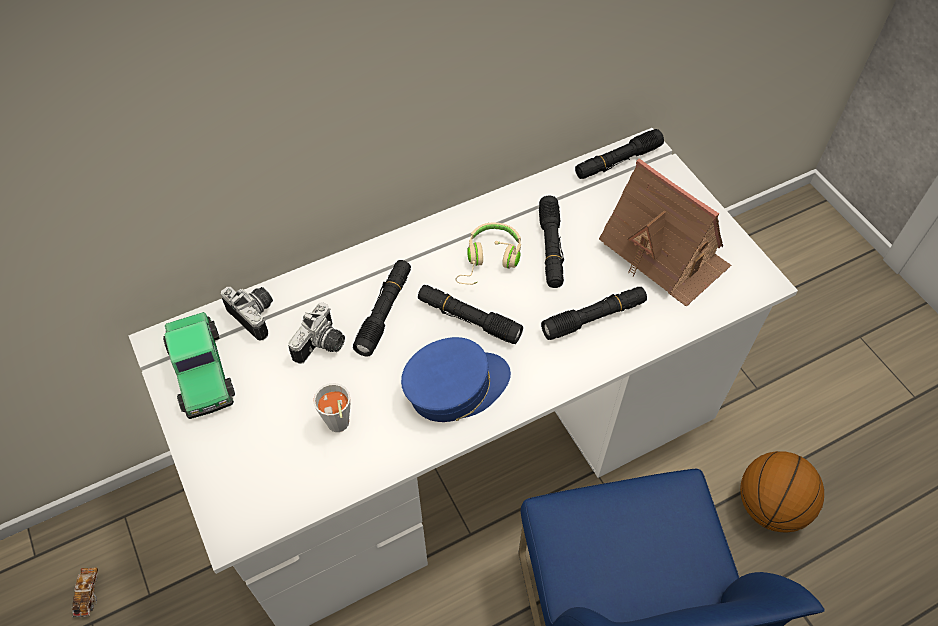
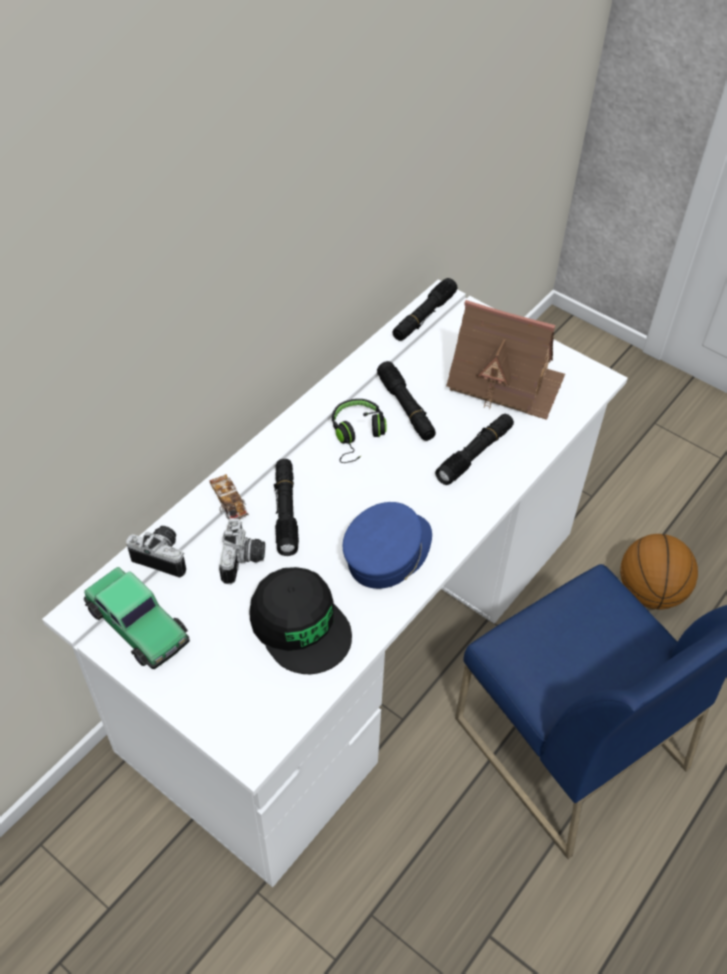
camera: 25 degrees left, 5 degrees down
toy car [72,567,98,618] -> toy car moved to [210,474,249,520]
grey cup [313,383,350,432] -> black cap [249,567,352,674]
black flashlight [418,285,523,344] -> none
beige headphones [455,223,521,285] -> black headphones [332,399,387,463]

